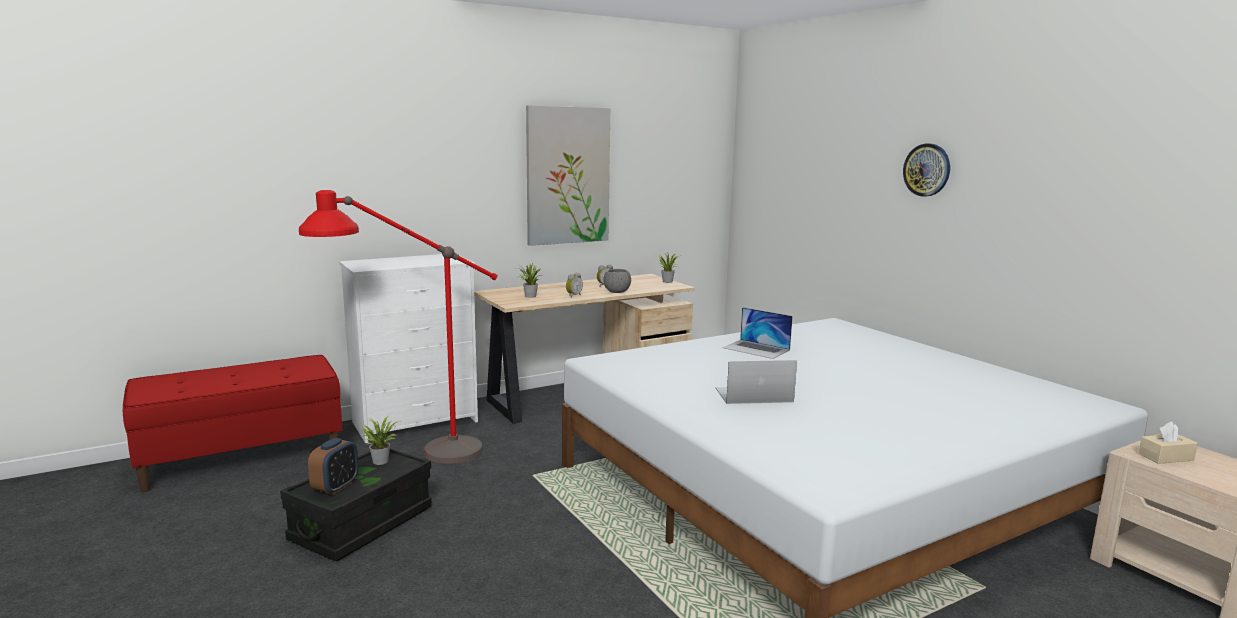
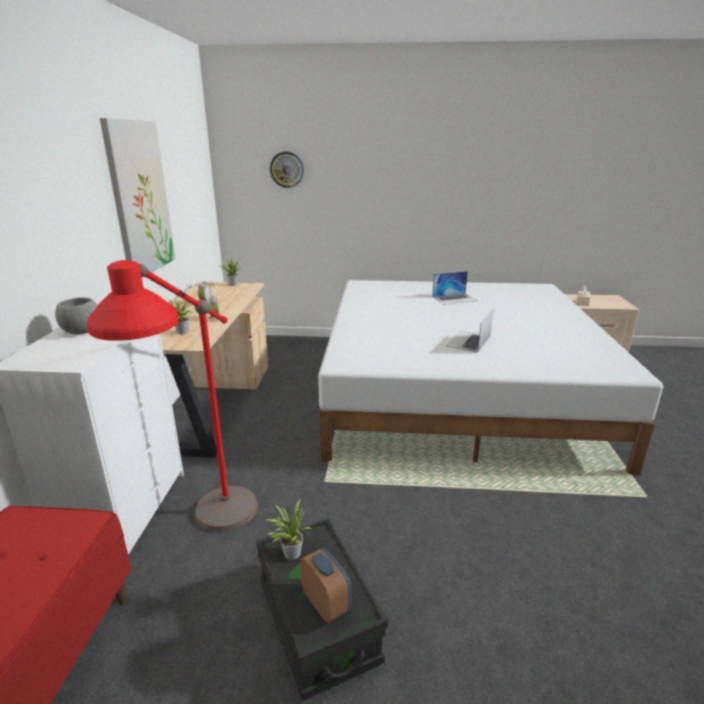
camera: 55 degrees left, 10 degrees up
grey bowl [603,269,631,293] -> grey bowl moved to [55,297,98,334]
laptop [722,307,793,359] -> laptop moved to [432,271,478,305]
wall clock [903,144,950,197] -> wall clock moved to [270,152,304,188]

